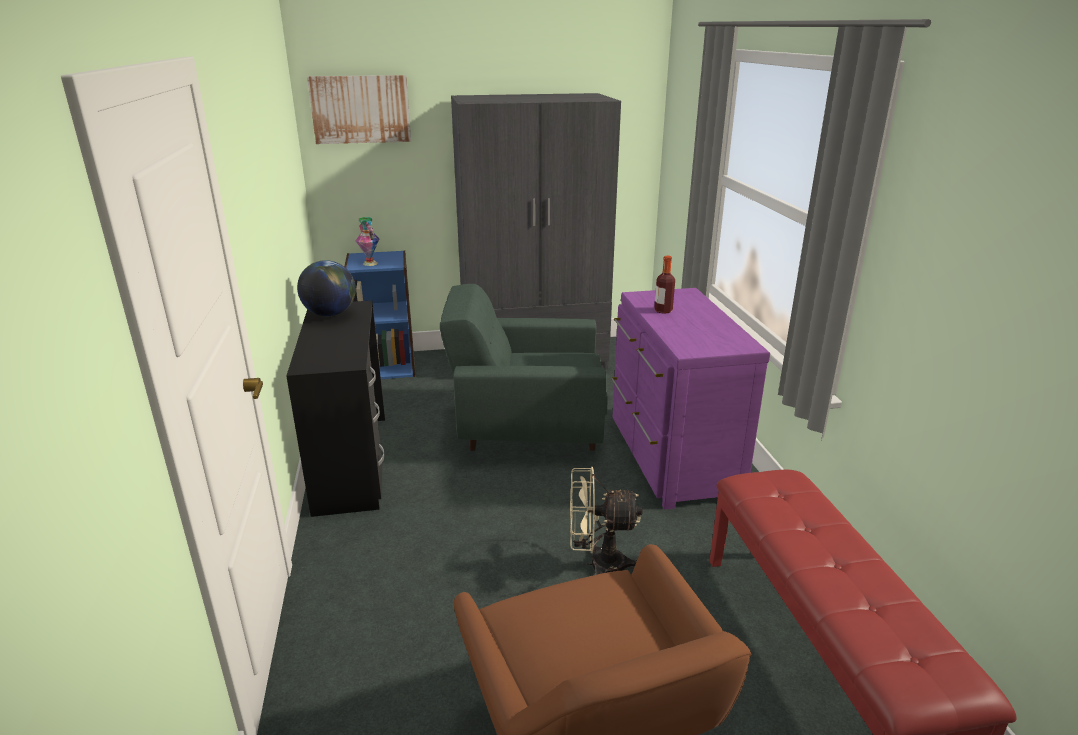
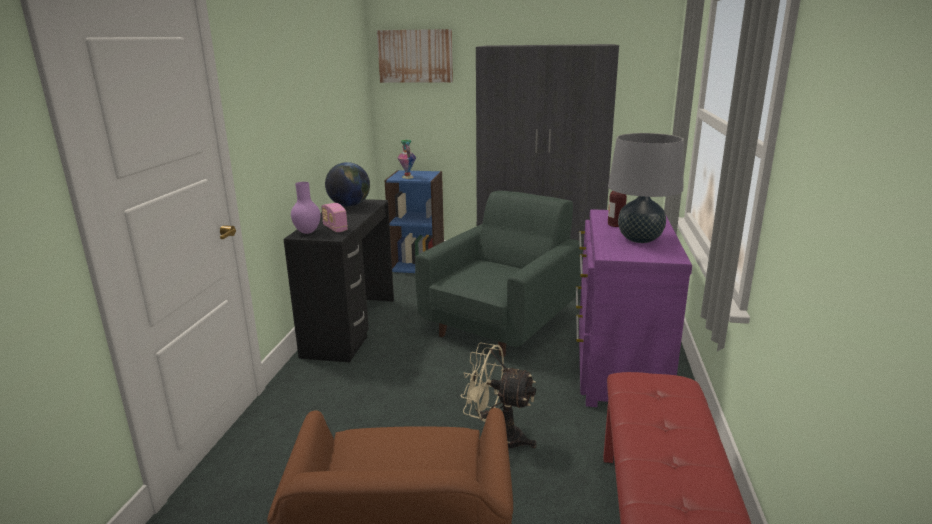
camera: 20 degrees right, 5 degrees down
green armchair [440,284,607,451] -> green armchair turned 105 degrees clockwise [415,191,582,357]
none -> purple vase [291,182,321,234]
none -> radio [321,203,348,232]
none -> grey table lamp [608,133,684,243]

